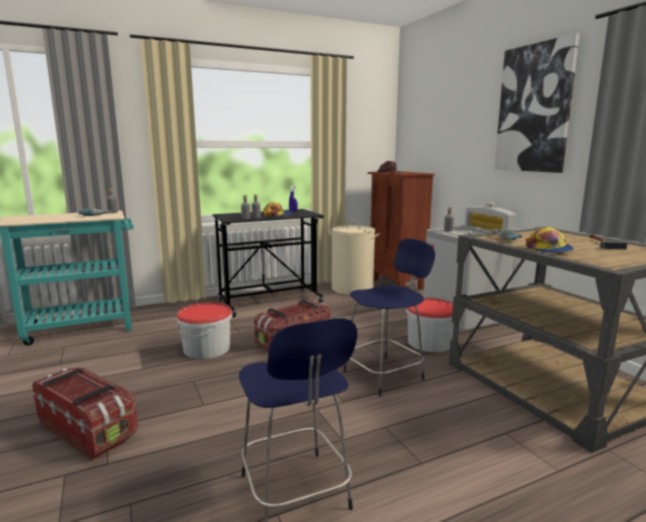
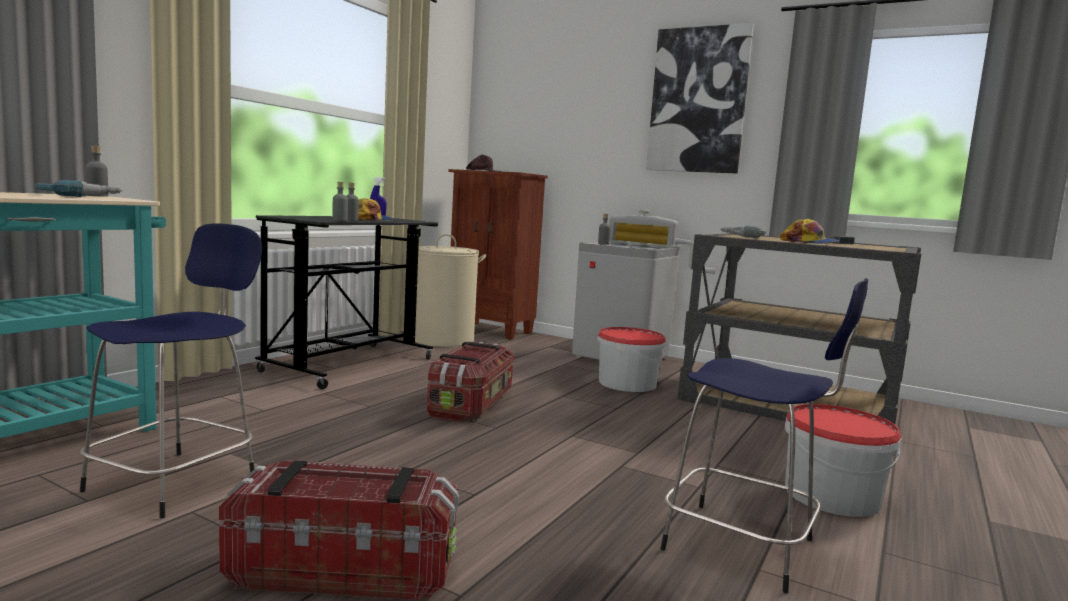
camera: 35 degrees left, 5 degrees down
bucket [177,302,232,359] -> bucket moved to [785,404,901,517]
blue stool [343,239,435,396] -> blue stool moved to [80,223,262,519]

